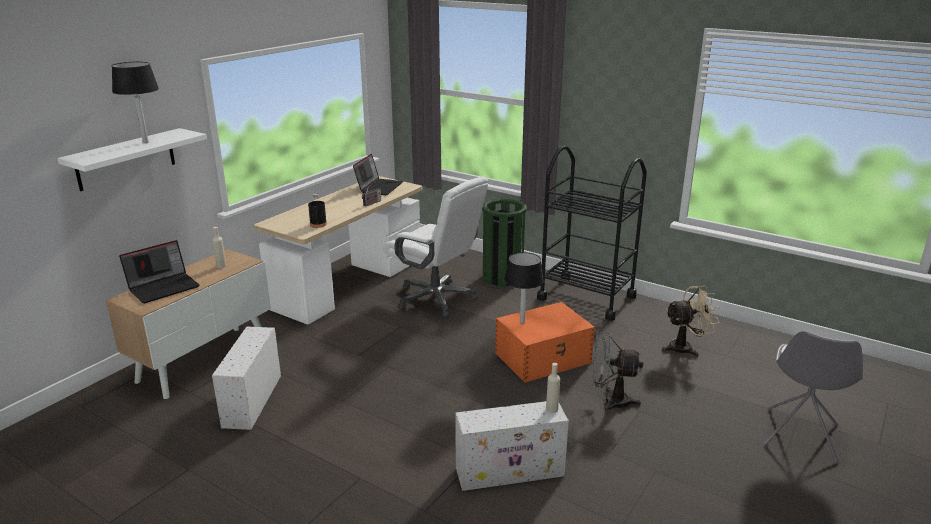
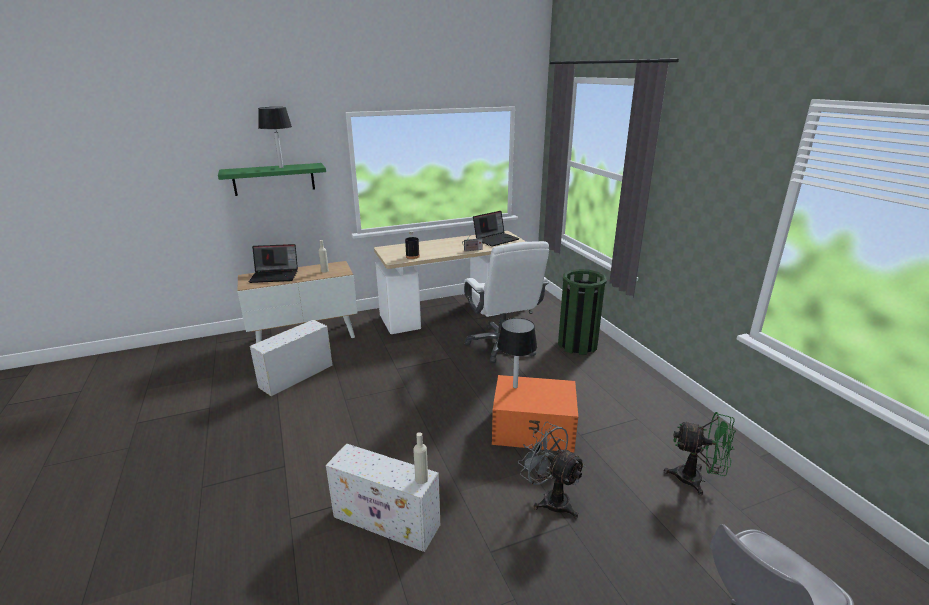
camera: 35 degrees right, 0 degrees up
white shelf [57,128,207,191] -> green shelf [218,163,326,196]
black cart [537,146,647,321] -> none
beige fan [662,286,719,357] -> green fan [664,412,736,495]

